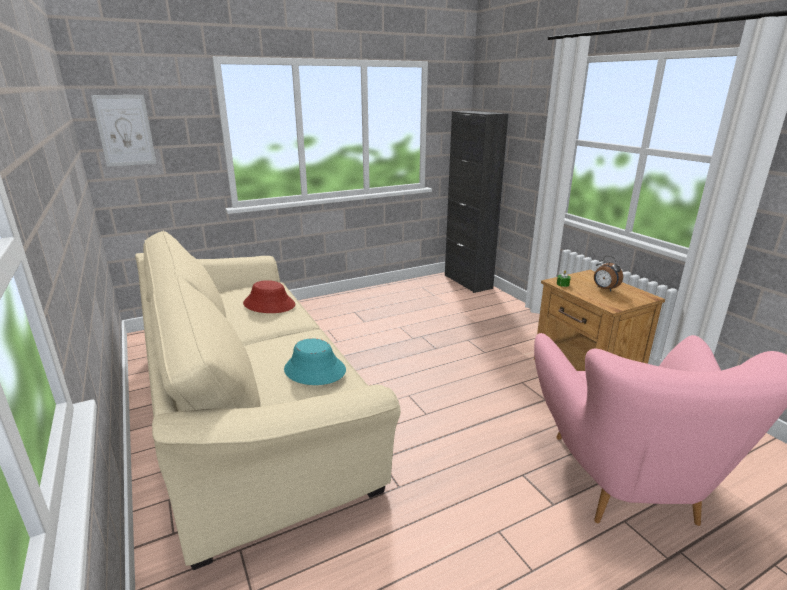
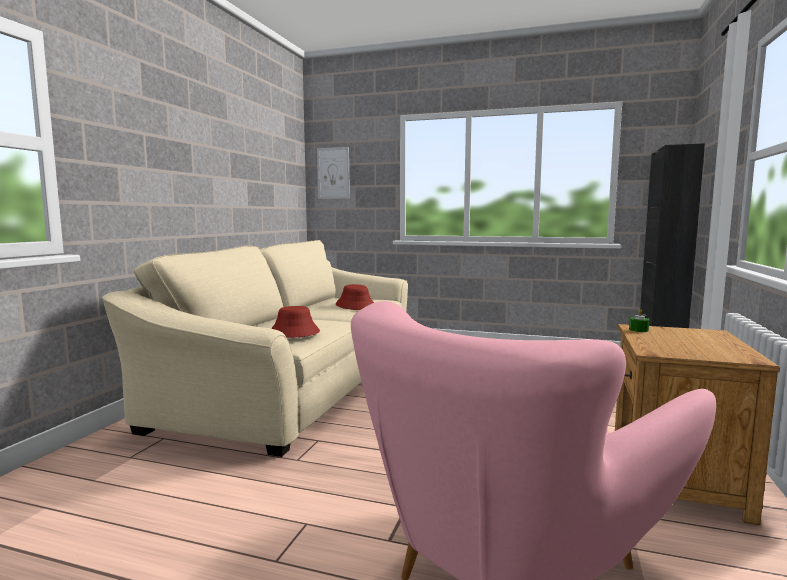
camera: 45 degrees right, 15 degrees down
turquoise hat [284,338,346,385] -> red hat [271,306,320,338]
alarm clock [594,256,623,291] -> none

